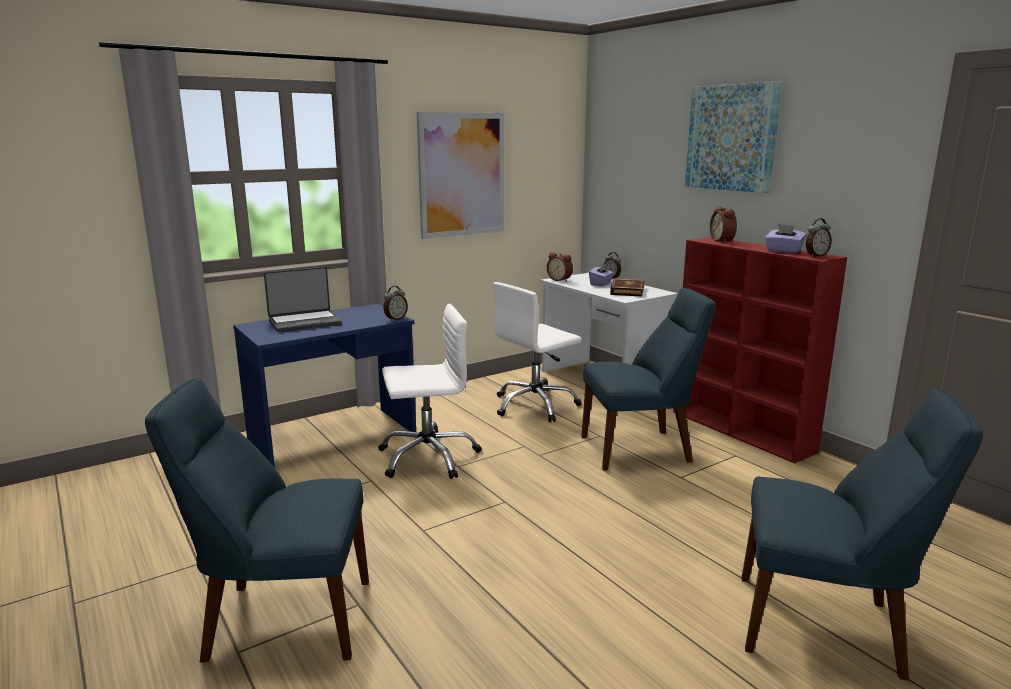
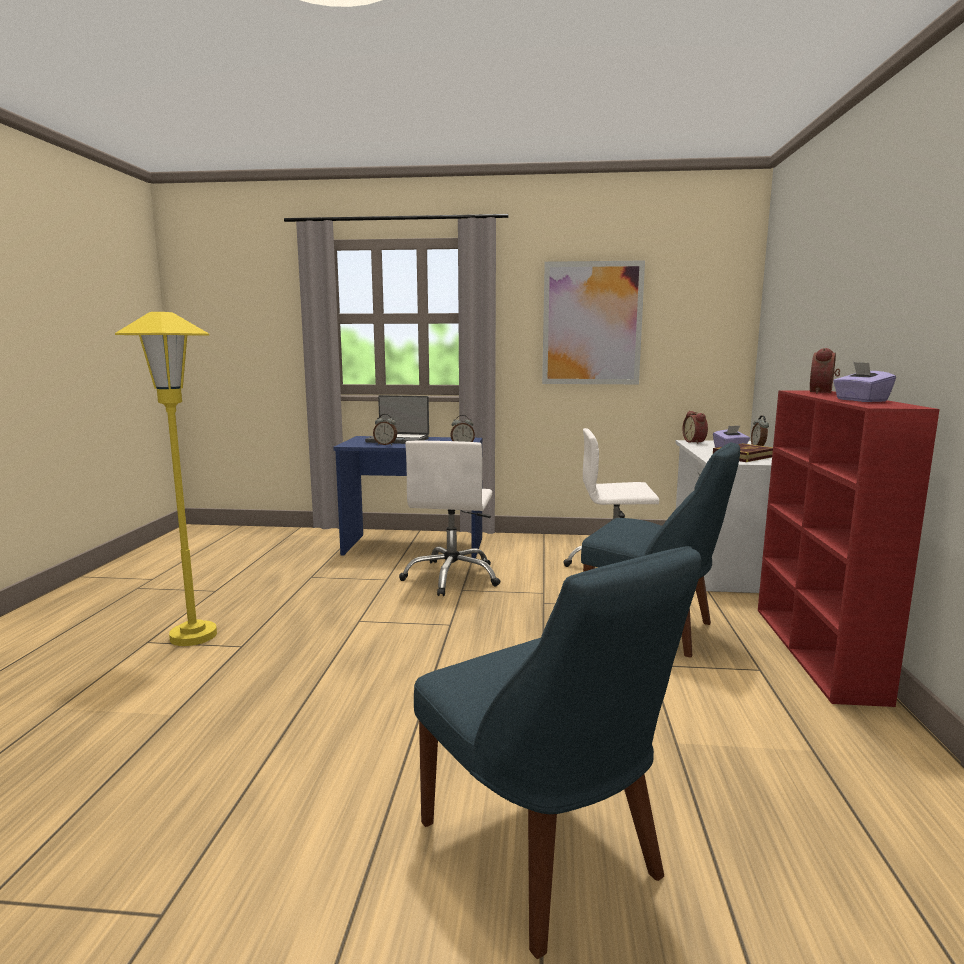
camera: 40 degrees right, 5 degrees down
blue chair [145,378,369,662] -> yellow floor lamp [115,312,217,646]
white office chair [378,304,482,479] -> white office chair turned 75 degrees clockwise [399,441,501,596]
picture [685,81,782,193] -> none
alarm clock [806,218,832,257] -> alarm clock moved to [373,414,397,445]

